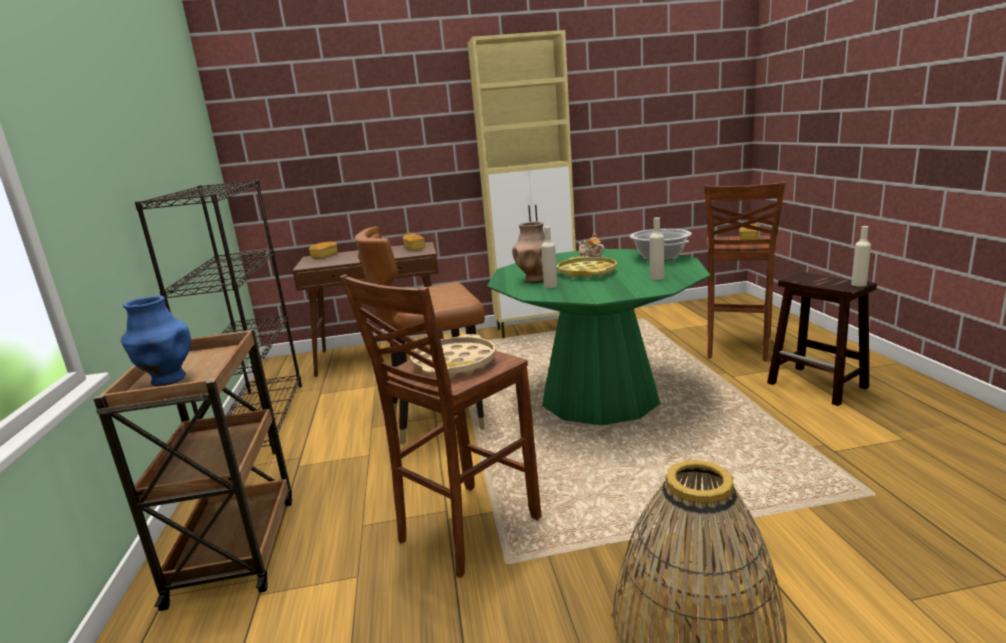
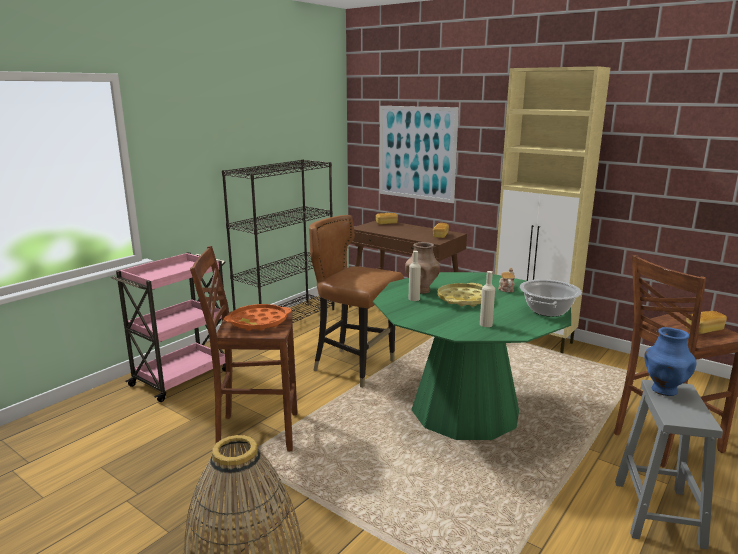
camera: 45 degrees right, 0 degrees up
brown cart [93,329,292,611] -> pink cart [111,252,226,402]
blue vase [121,296,191,386] -> blue vase moved to [644,327,696,396]
beige tray [410,334,495,376] -> orange tray [224,304,291,331]
brown stool [767,272,877,406] -> grey stool [615,380,723,549]
beige bottle [851,226,871,286] -> none
none -> picture [379,106,459,203]

